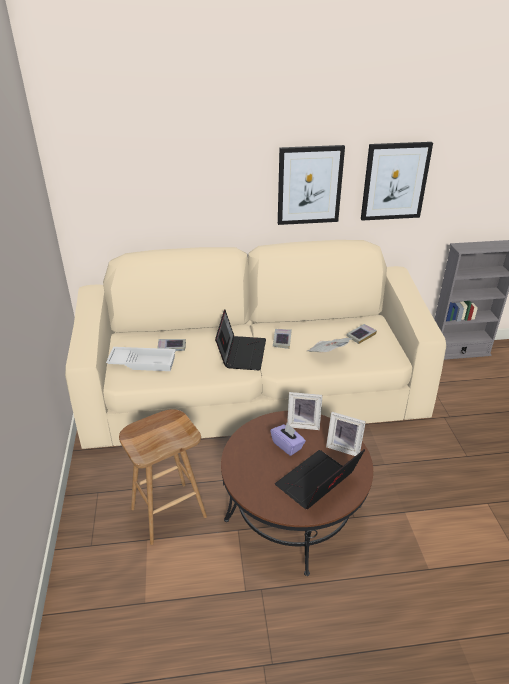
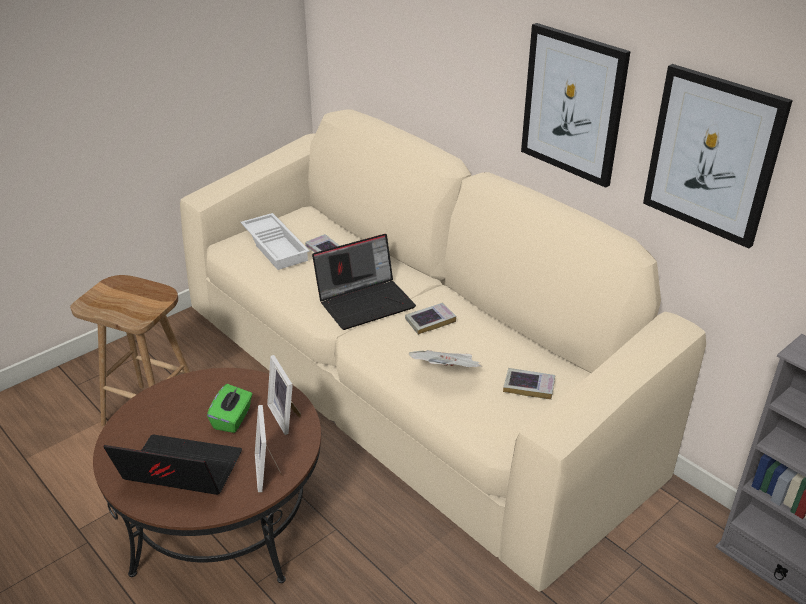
camera: 55 degrees right, 0 degrees up
purple tissue box [271,423,306,456] -> green tissue box [207,384,252,433]

